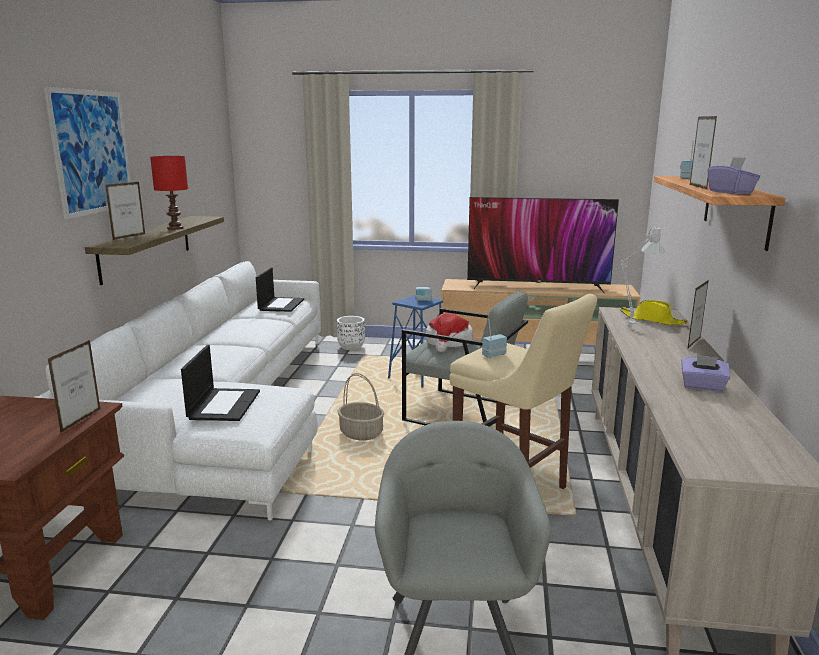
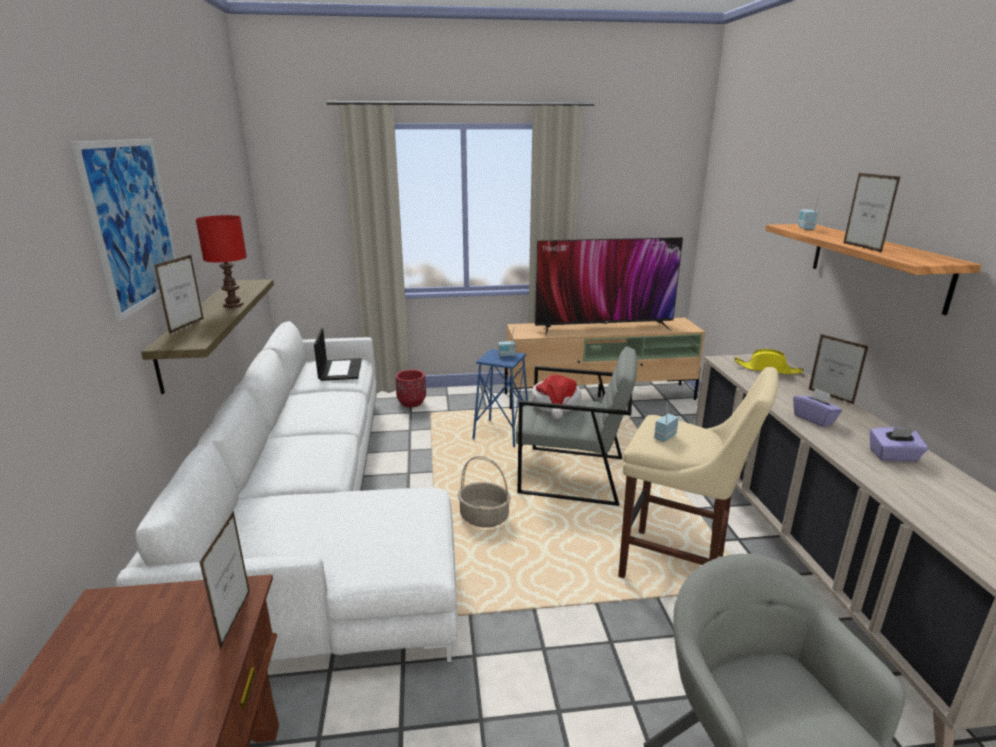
camera: 15 degrees left, 5 degrees up
laptop [181,345,260,421] -> none
white planter [337,316,365,350] -> red planter [395,369,426,407]
grey table lamp [612,227,665,327] -> none
picture frame [688,281,708,348] -> picture frame turned 120 degrees clockwise [809,334,869,404]
purple tissue box [708,157,760,194] -> purple tissue box moved to [793,388,843,427]

